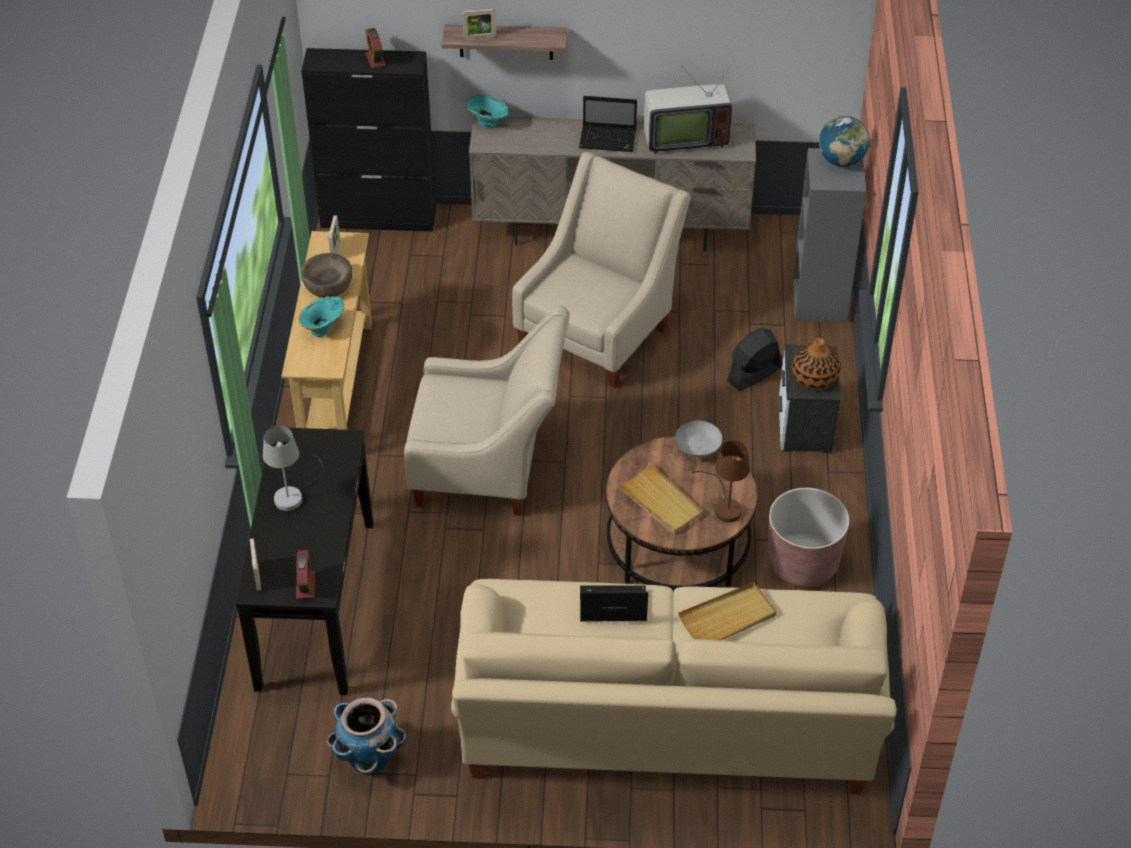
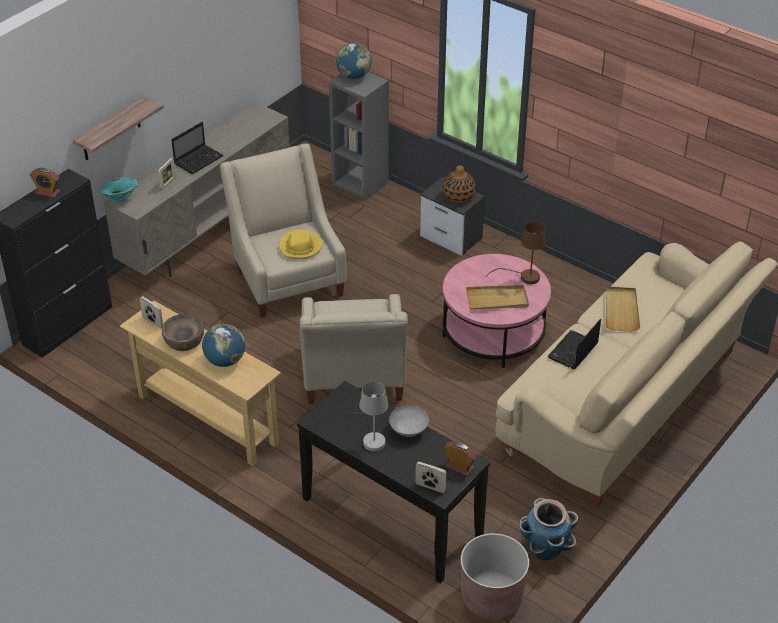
camera: 55 degrees left, 5 degrees down
turquoise vase [298,296,344,337] -> globe [202,324,245,367]
beige armchair [404,305,570,516] -> beige armchair turned 135 degrees clockwise [300,294,408,404]
picture frame [462,8,496,40] -> picture frame moved to [158,158,176,190]
brown coffee table [606,436,758,591] -> pink coffee table [443,254,551,368]
television [644,59,736,154] -> none
grey bowl [675,421,722,458] -> grey bowl moved to [389,405,429,436]
black fan [727,328,782,391] -> none
brown planter [767,488,849,587] -> brown planter moved to [461,533,529,620]
none -> yellow hat [279,229,322,259]

